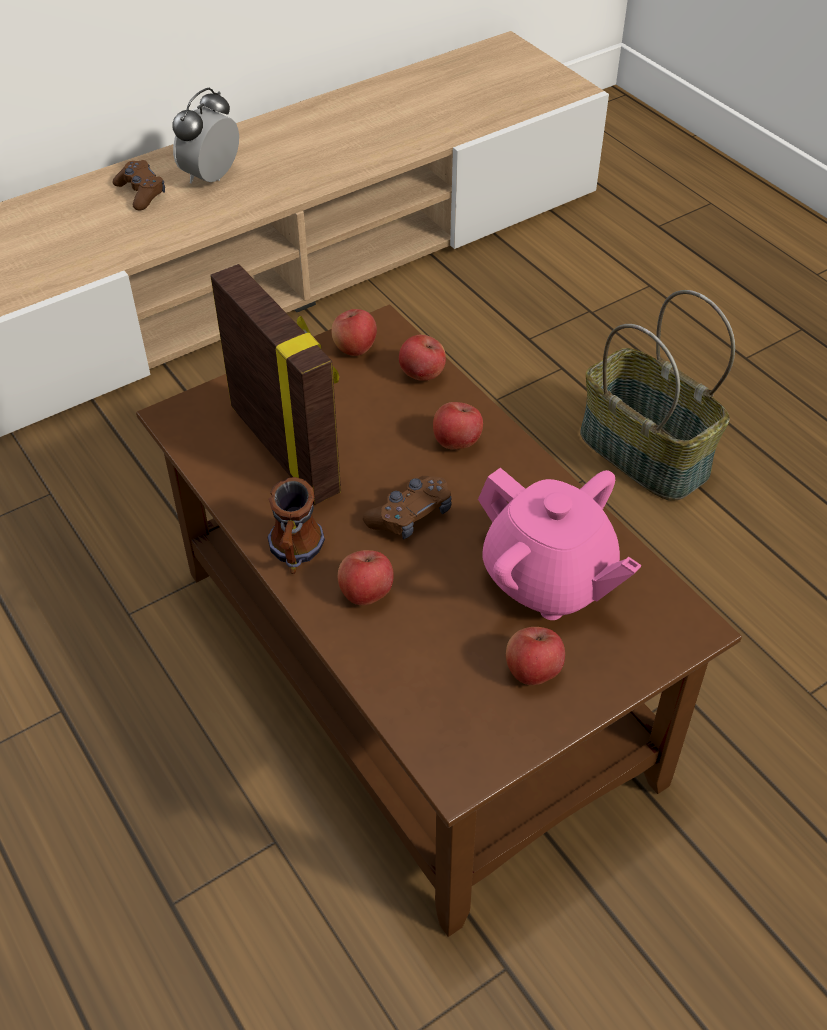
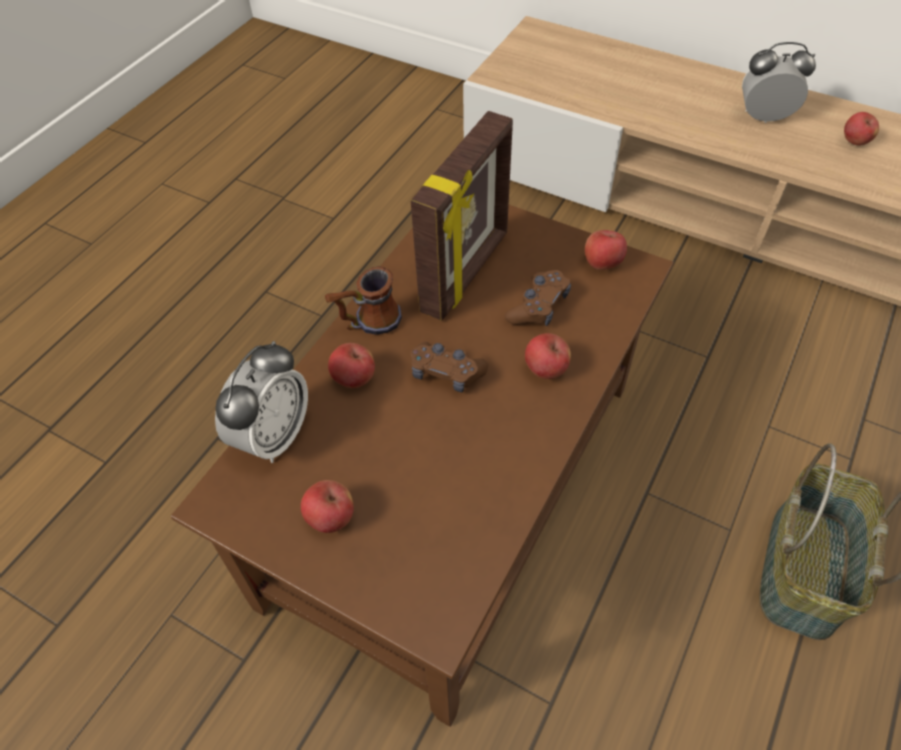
camera: 65 degrees right, 5 degrees up
brown game controller [112,160,165,211] -> brown game controller moved to [505,270,571,326]
apple [399,335,446,381] -> apple moved to [844,112,879,146]
pink teapot [478,468,641,620] -> none
none -> alarm clock [215,341,308,463]

